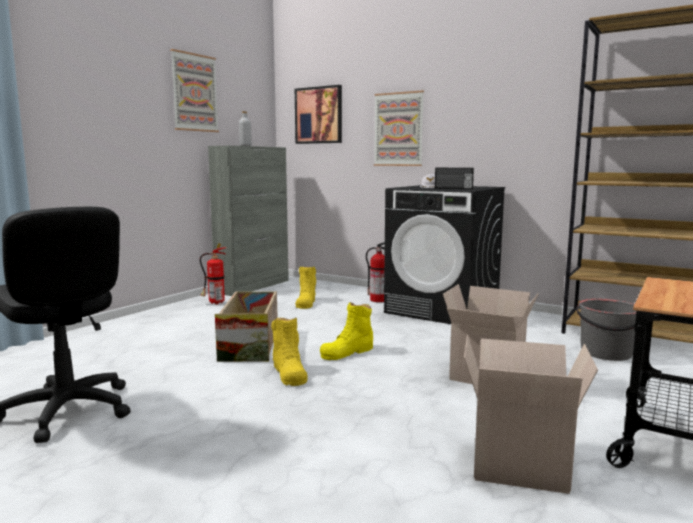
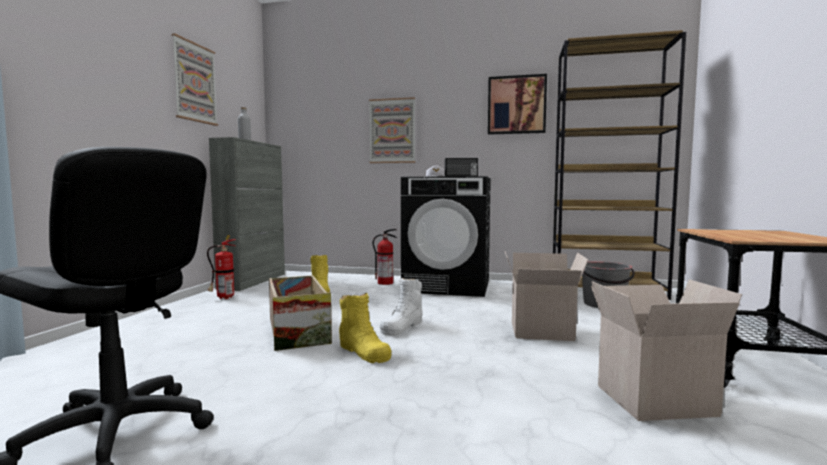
camera: 20 degrees left, 5 degrees down
picture [295,85,342,144] -> picture moved to [488,74,547,135]
yellow boot [320,302,373,360] -> white boot [380,277,423,335]

